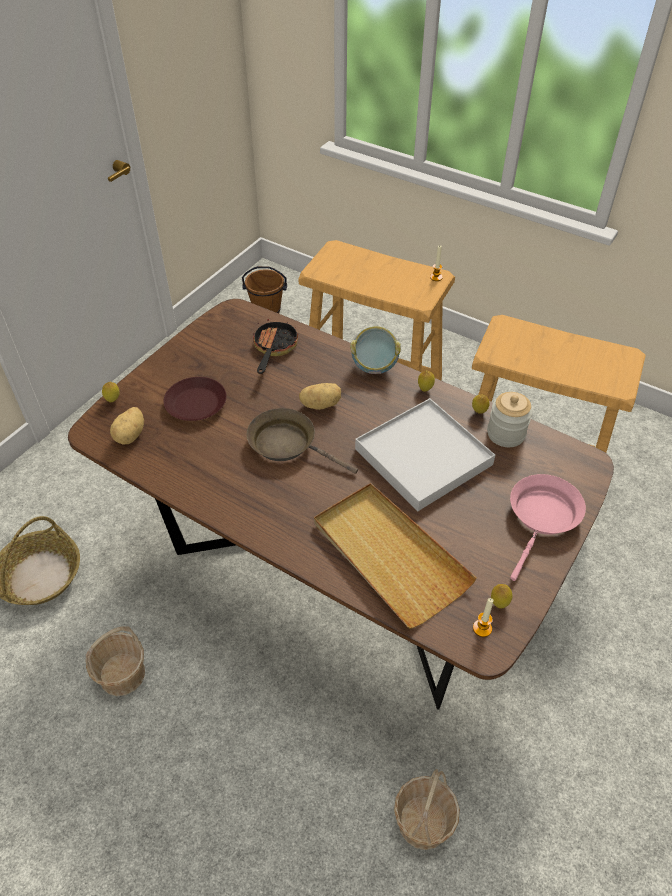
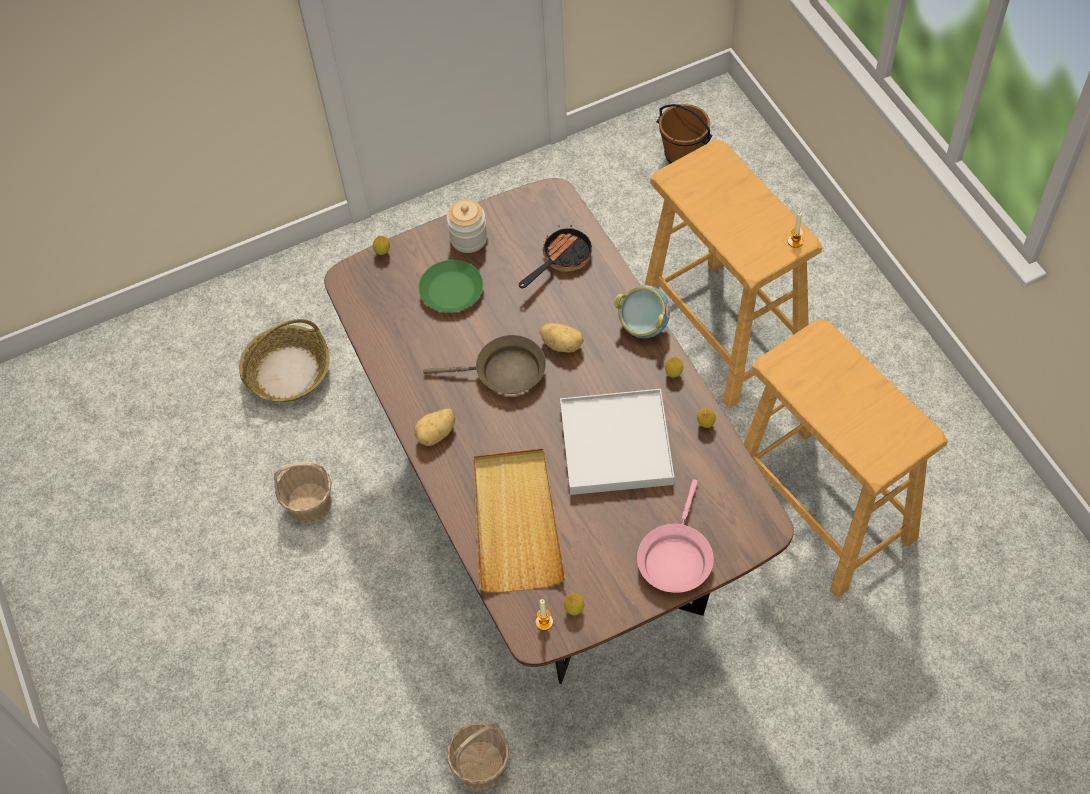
camera: 35 degrees right, 10 degrees up
potato [110,407,144,444] -> potato moved to [415,409,455,446]
brown plate [163,377,227,421] -> green plate [419,260,483,312]
brown frying pan [246,408,358,474] -> brown frying pan turned 120 degrees clockwise [423,335,546,394]
jar [487,392,533,447] -> jar moved to [447,199,488,253]
pink frying pan [510,474,586,581] -> pink frying pan turned 135 degrees clockwise [637,479,714,593]

